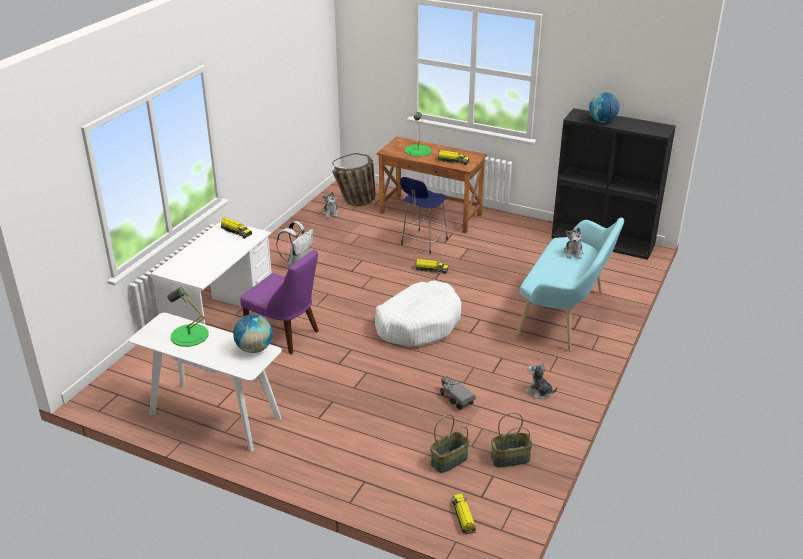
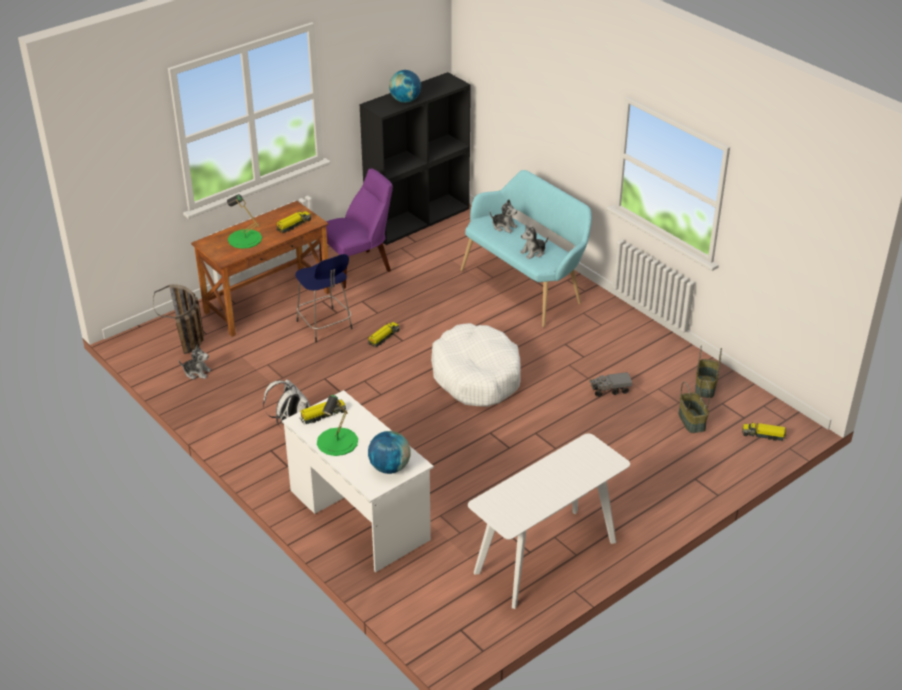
camera: 65 degrees left, 5 degrees up
green table lamp [167,287,208,347] -> green table lamp moved to [317,395,358,456]
globe [233,314,273,353] -> globe moved to [368,431,411,474]
purple chair [240,250,319,354] -> purple chair moved to [319,169,393,289]
plush toy [525,362,557,399] -> plush toy moved to [520,225,548,259]

